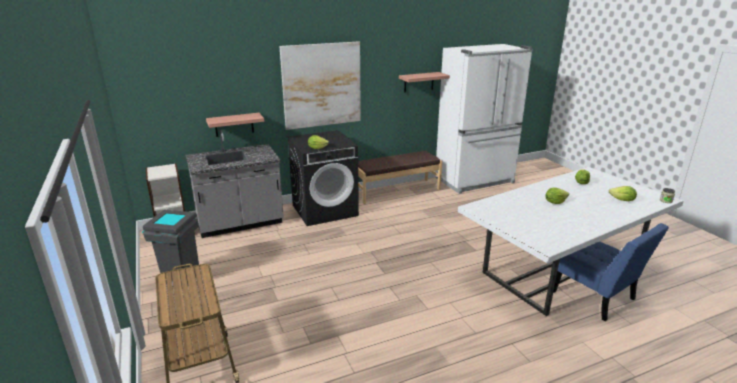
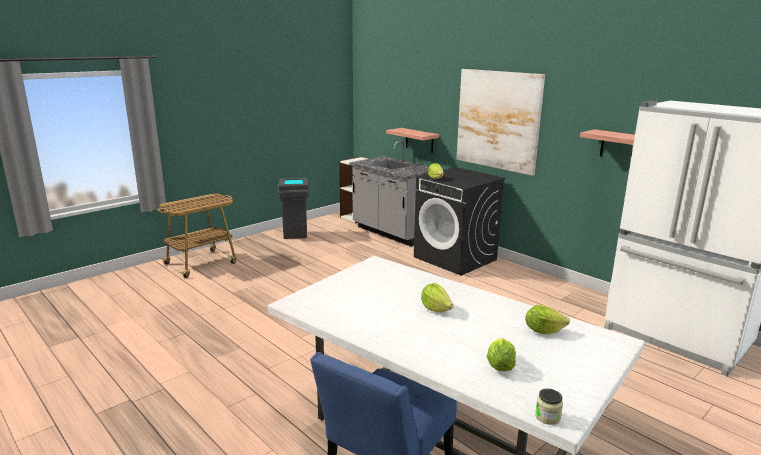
camera: 70 degrees right, 5 degrees down
brown bench [358,151,442,204] -> none

